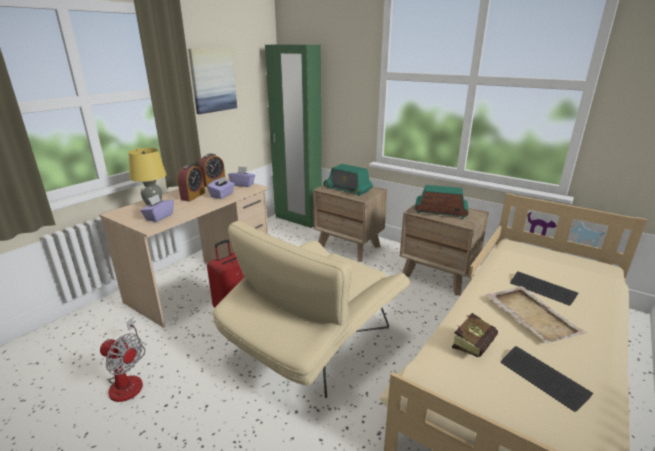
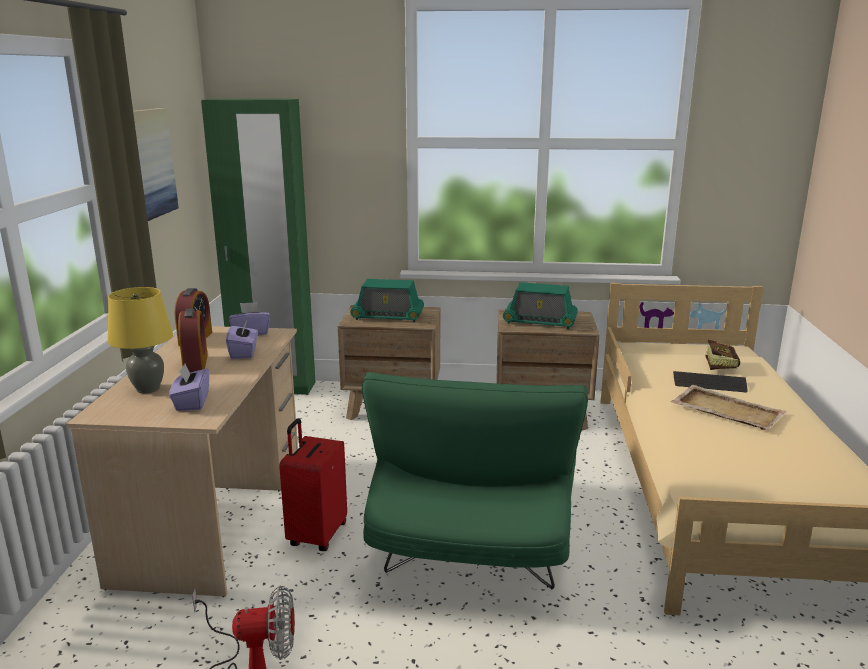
camera: 30 degrees left, 5 degrees down
beige armchair [213,221,410,398] -> green armchair [362,372,588,590]
radio [415,185,469,218] -> radio turned 150 degrees counterclockwise [503,282,578,329]
book [452,313,498,357] -> book moved to [706,340,740,370]
keyboard [501,346,594,412] -> none

